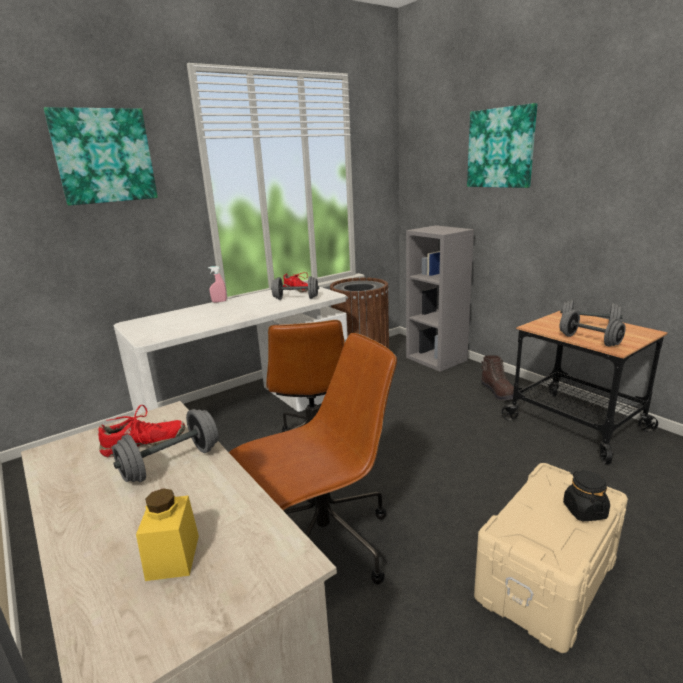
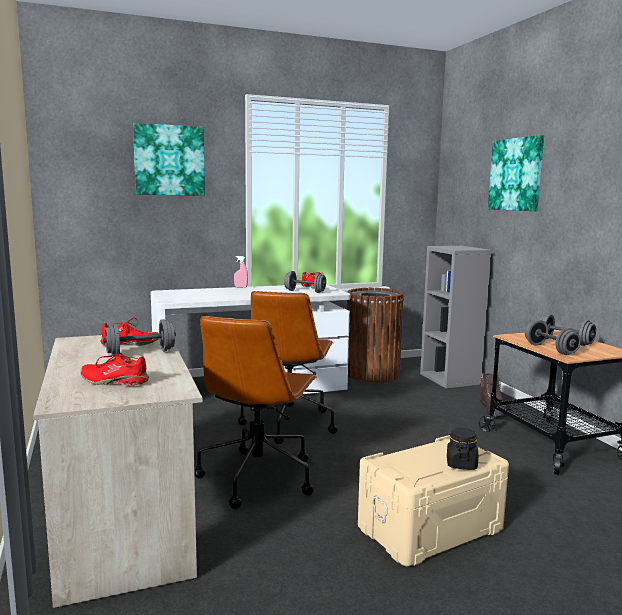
camera: 15 degrees right, 10 degrees down
yellow jar [136,488,199,581] -> red shoe [80,353,149,385]
brown office chair [229,333,397,584] -> brown office chair turned 120 degrees clockwise [194,316,317,509]

